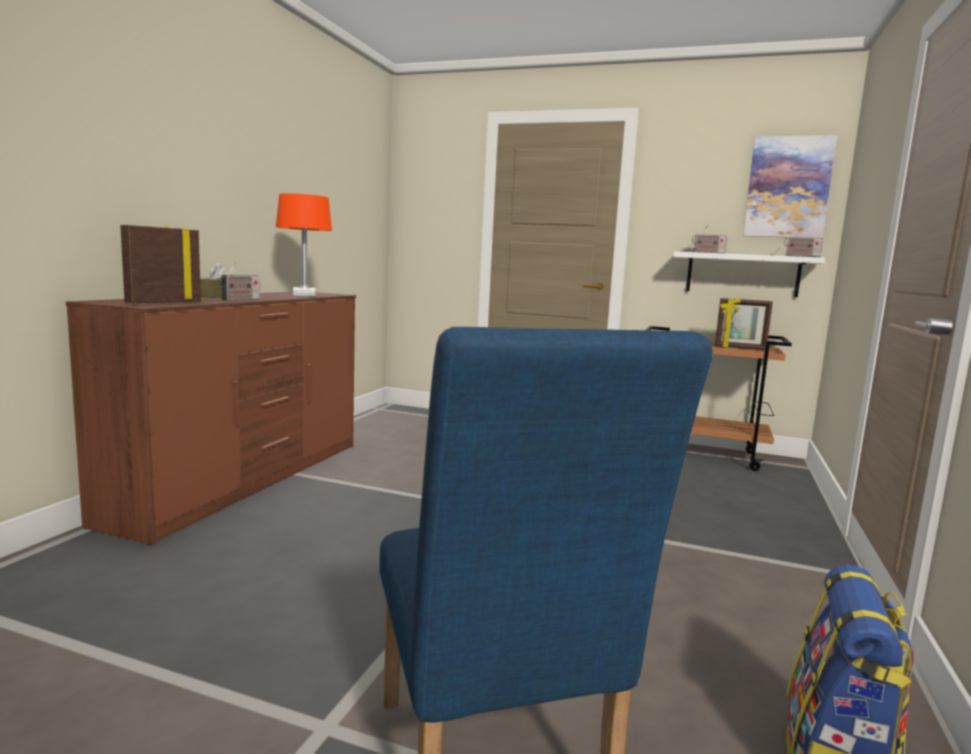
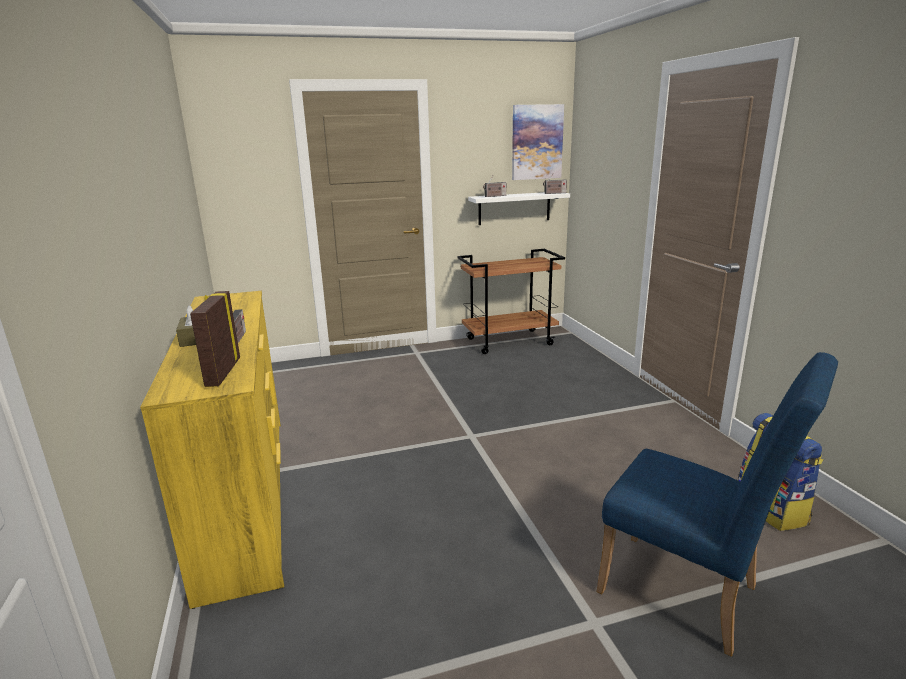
camera: 35 degrees left, 10 degrees up
brown dresser [66,292,356,545] -> yellow dresser [140,291,284,609]
orange table lamp [276,193,332,297] -> none
picture frame [715,297,773,350] -> none

